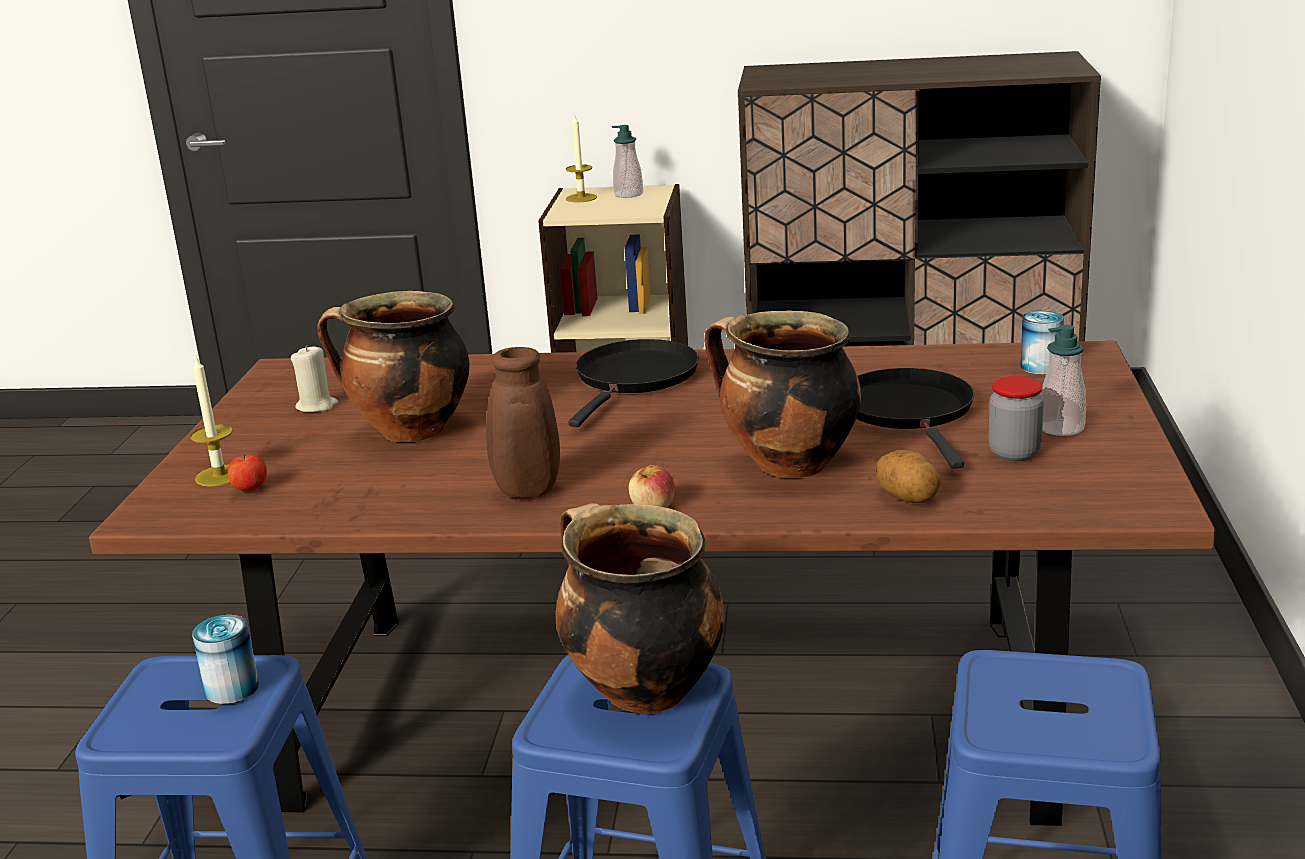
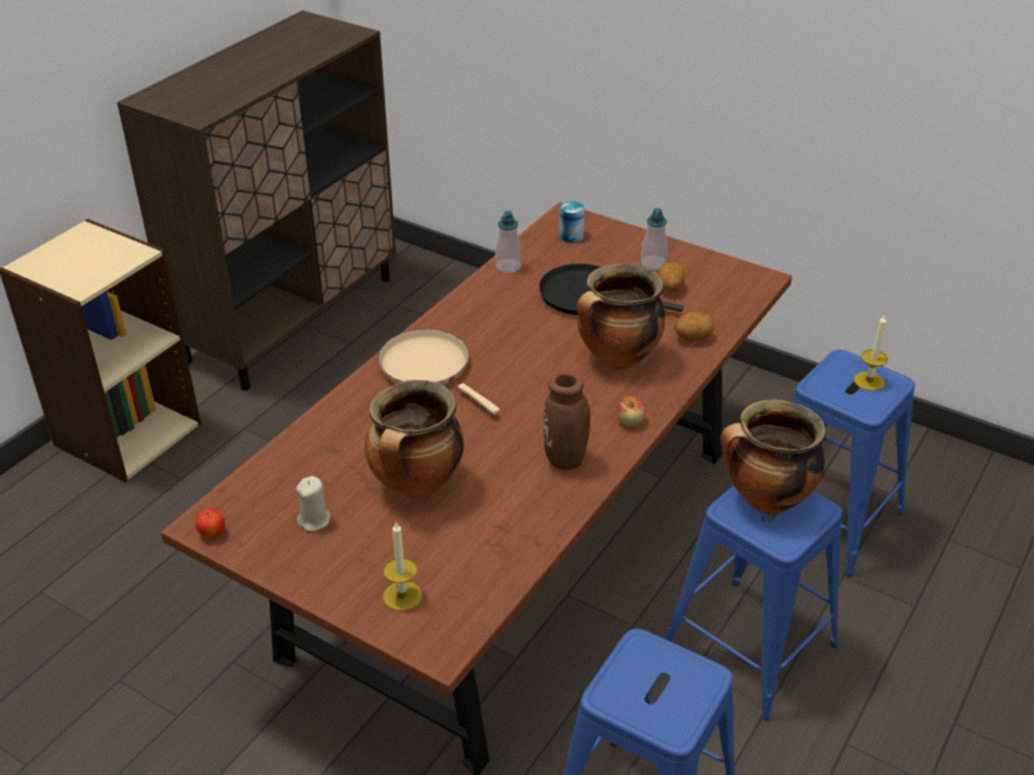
camera: 65 degrees left, 15 degrees up
can [192,615,259,704] -> none
apple [228,454,267,492] -> apple moved to [196,509,225,538]
candle [566,113,597,203] -> candle moved to [854,314,888,391]
black frying pan [568,339,699,427] -> beige frying pan [378,329,500,415]
soap dispenser [612,125,643,198] -> soap dispenser moved to [495,211,522,273]
jar [988,376,1044,461] -> potato [657,261,685,292]

